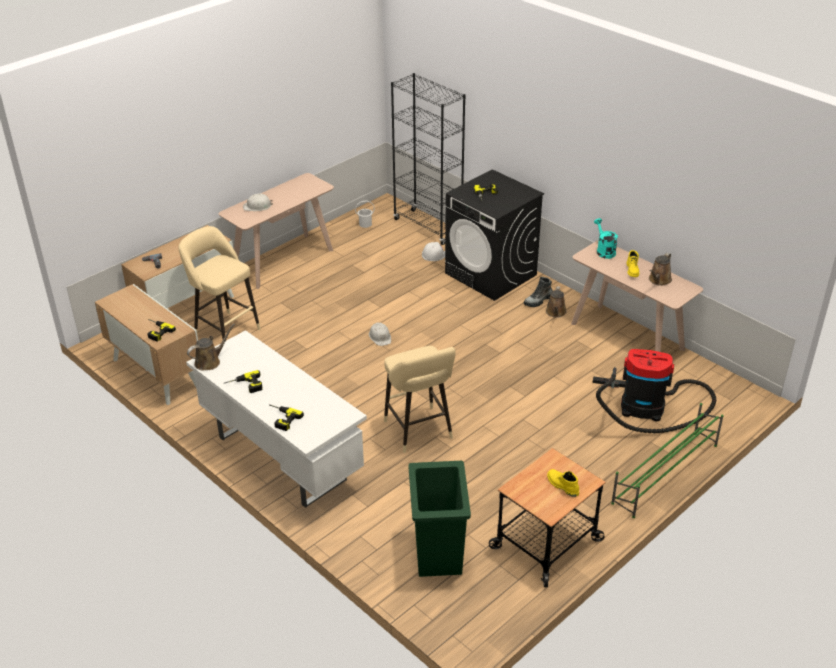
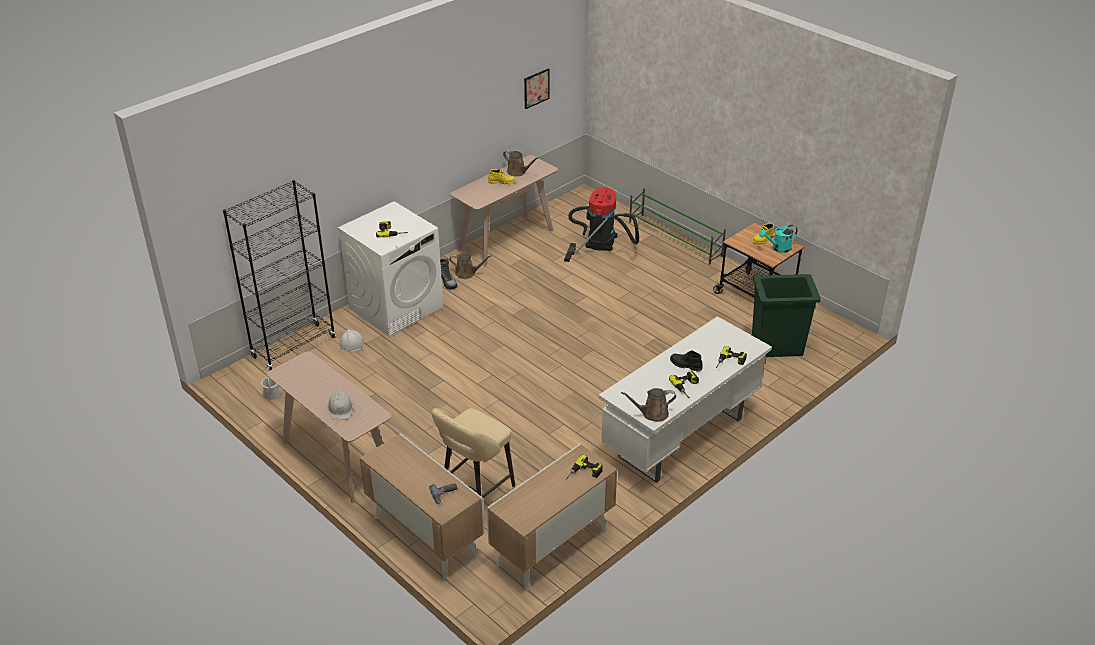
camera: 90 degrees left, 0 degrees up
brown watering can [187,323,235,371] -> brown watering can turned 60 degrees counterclockwise [621,388,676,422]
white hard hat [369,323,391,346] -> none
beige stool [384,346,456,453] -> none
black washing machine [445,169,544,301] -> white washing machine [338,201,443,337]
turquoise watering can [594,218,618,259] -> turquoise watering can moved to [759,225,798,253]
none -> picture [524,68,550,109]
none -> black boot [670,350,703,371]

